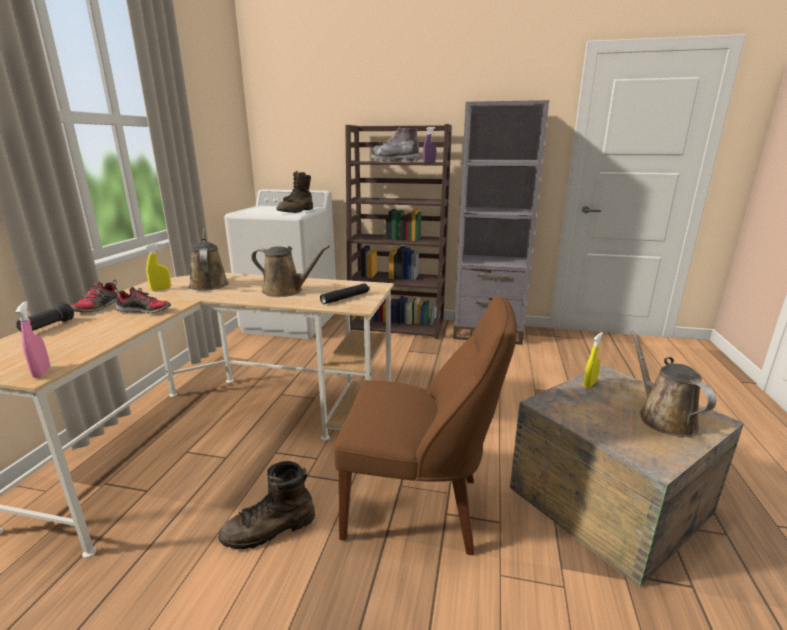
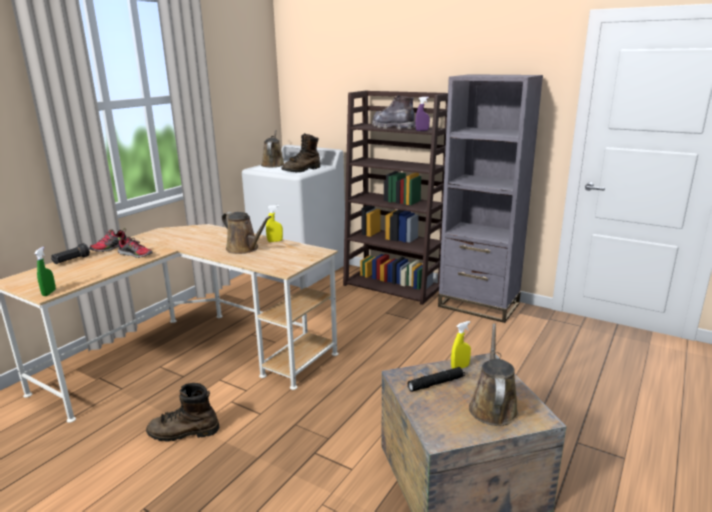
camera: 20 degrees right, 0 degrees up
pink spray bottle [16,301,50,378] -> green spray bottle [34,247,56,296]
yellow spray bottle [146,243,171,291] -> yellow spray bottle moved to [266,205,283,242]
brown watering can [189,228,229,291] -> brown watering can moved to [261,130,284,167]
black flashlight [320,283,370,304] -> black flashlight moved to [408,367,465,392]
brown chair [334,296,517,555] -> none

